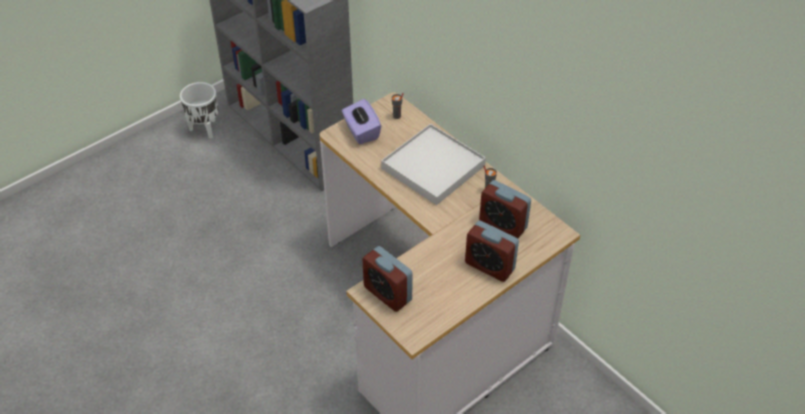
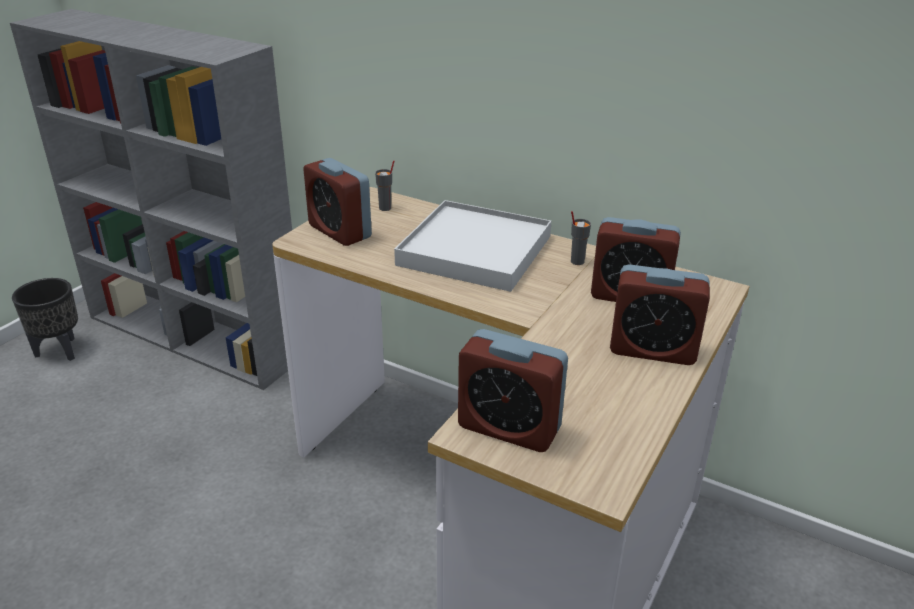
camera: 20 degrees left, 15 degrees down
white planter [180,82,218,139] -> black planter [12,278,78,361]
purple tissue box [342,99,381,144] -> alarm clock [303,158,372,246]

